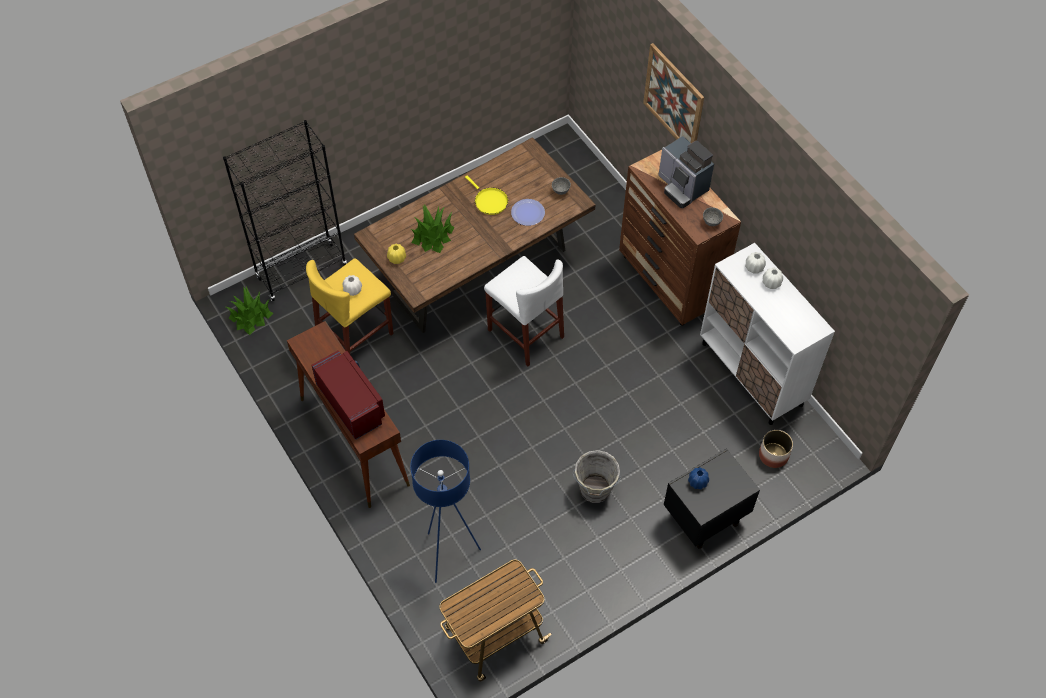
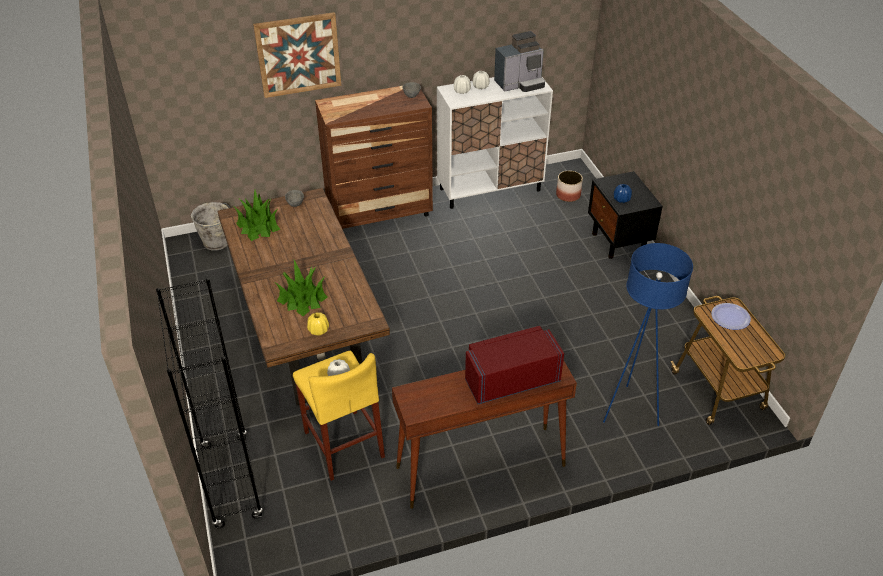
camera: 75 degrees left, 15 degrees down
potted plant [226,286,274,335] -> potted plant moved to [234,190,280,241]
yellow frying pan [465,176,508,215] -> none
white stool [484,256,564,366] -> none
plate [511,199,545,226] -> plate moved to [711,303,751,330]
grey bucket [572,450,621,503] -> grey bucket moved to [191,202,230,251]
coffee machine [659,136,714,208] -> coffee machine moved to [494,31,545,92]

